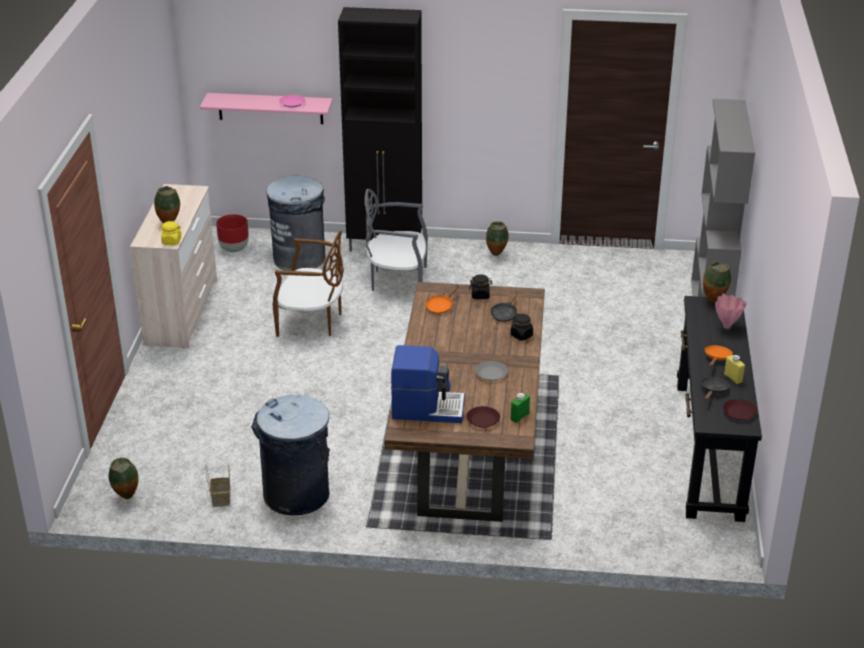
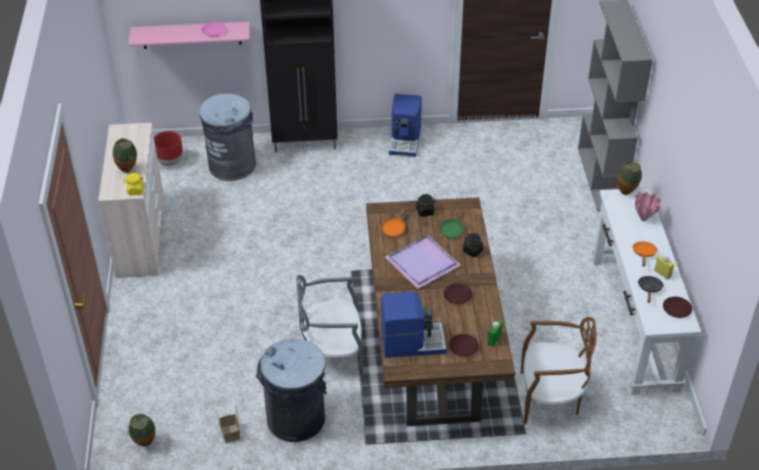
camera: 10 degrees left, 10 degrees up
brown chair [272,231,344,337] -> brown chair moved to [521,317,597,424]
grey chair [365,189,428,291] -> grey chair moved to [296,275,364,376]
grey plate [476,361,508,381] -> brown plate [444,283,472,304]
vase [486,222,509,256] -> coffee machine [389,94,422,157]
black frying pan [490,291,517,322] -> green frying pan [440,206,464,238]
black console table [677,296,762,522] -> white console table [592,188,701,395]
none -> purple tray [385,235,461,289]

